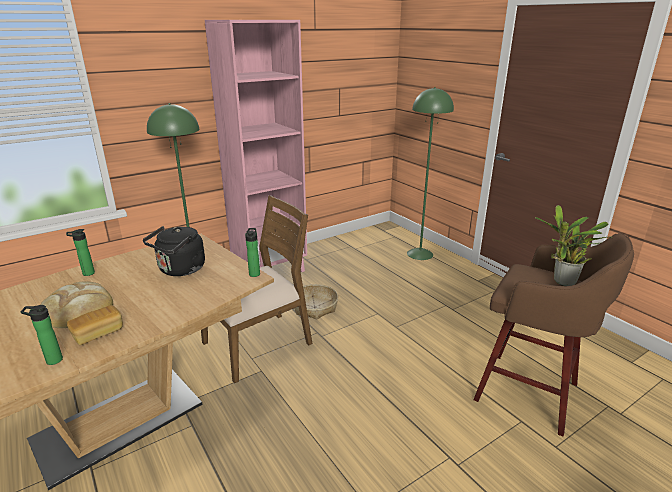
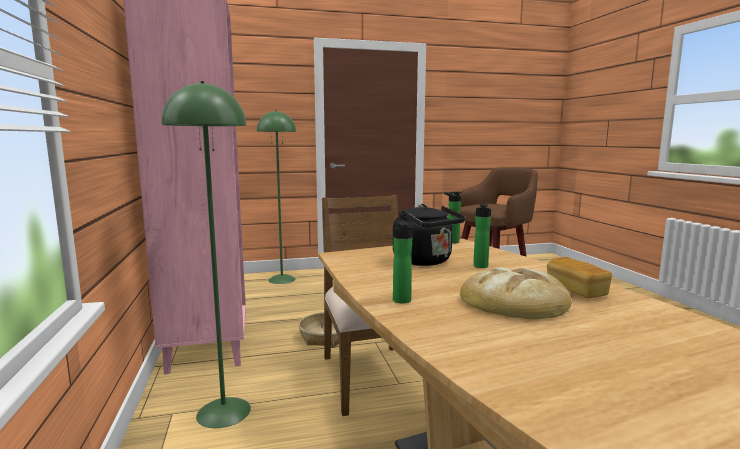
camera: 70 degrees left, 15 degrees down
bottle [21,305,63,365] -> bottle moved to [473,204,491,268]
potted plant [535,205,612,286] -> none

